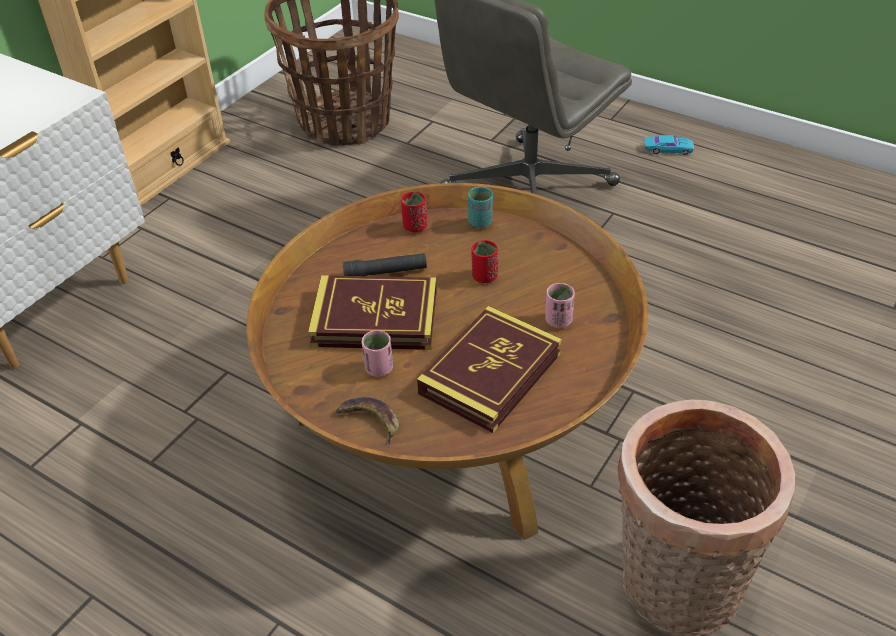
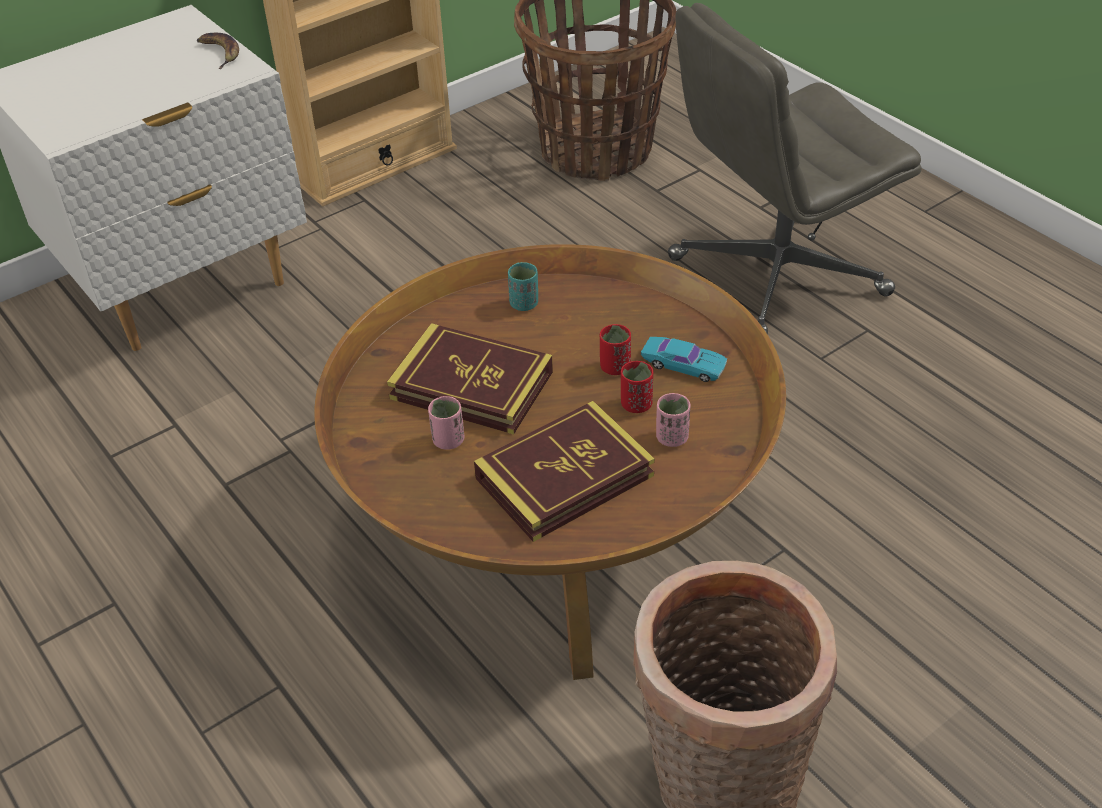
camera: 20 degrees right, 0 degrees up
banana [336,397,399,447] -> banana moved to [197,33,239,69]
black flashlight [342,253,427,276] -> none
red cup [401,191,427,232] -> red cup moved to [621,361,653,413]
turquoise cup [468,187,493,228] -> turquoise cup moved to [508,262,538,311]
turquoise toy car [644,135,694,155] -> turquoise toy car moved to [641,337,727,382]

